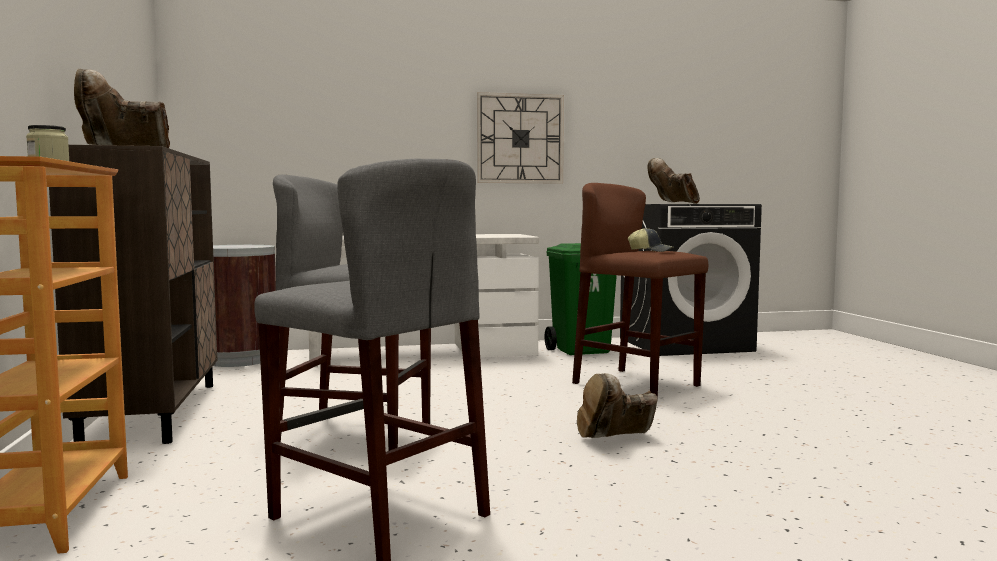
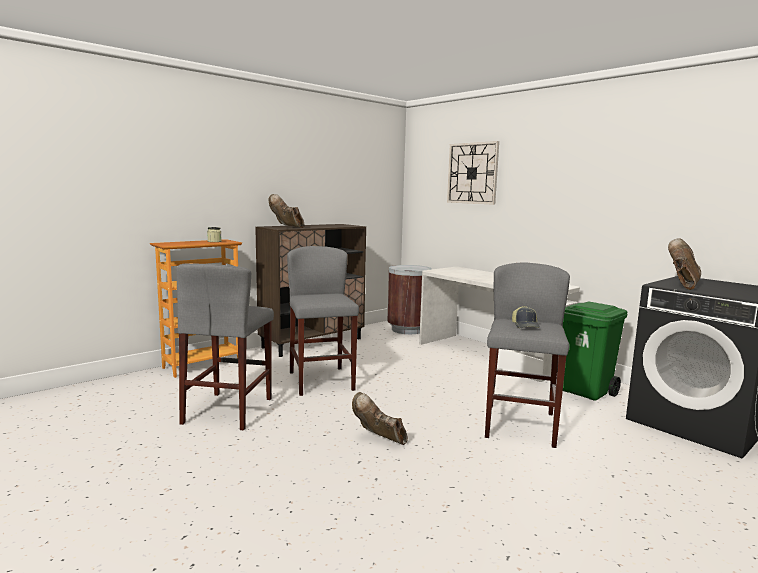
camera: 60 degrees right, 5 degrees up
wall clock [477,92,564,184] -> wall clock moved to [447,141,499,205]
brown stool [572,183,708,399] -> grey stool [485,263,570,448]

